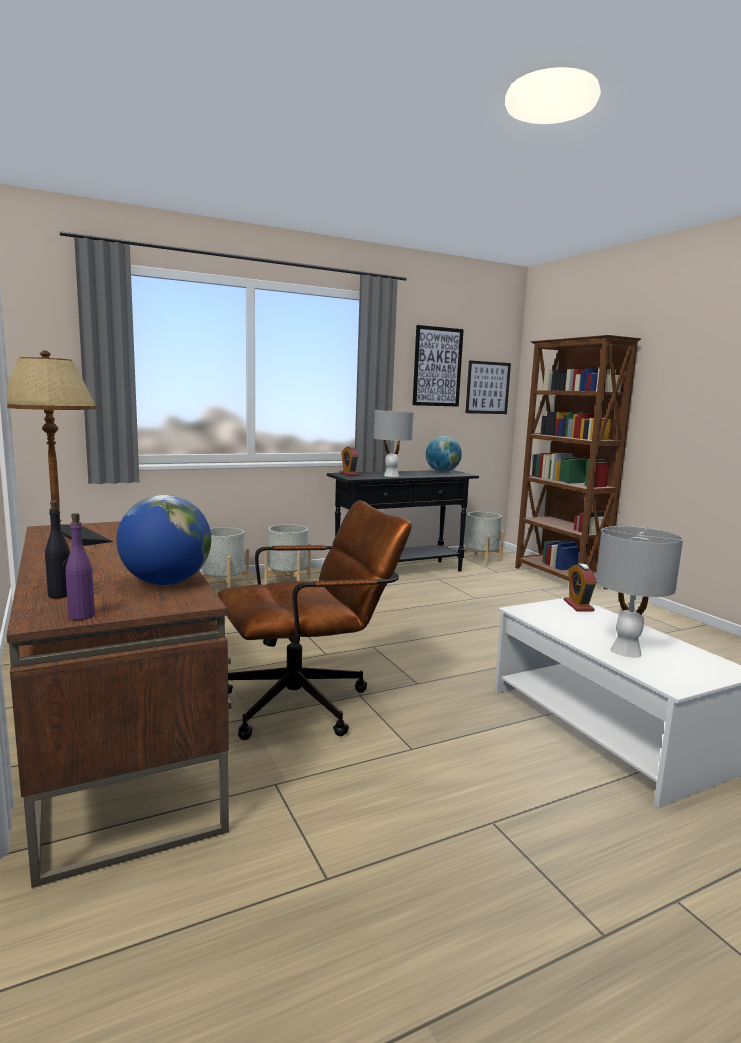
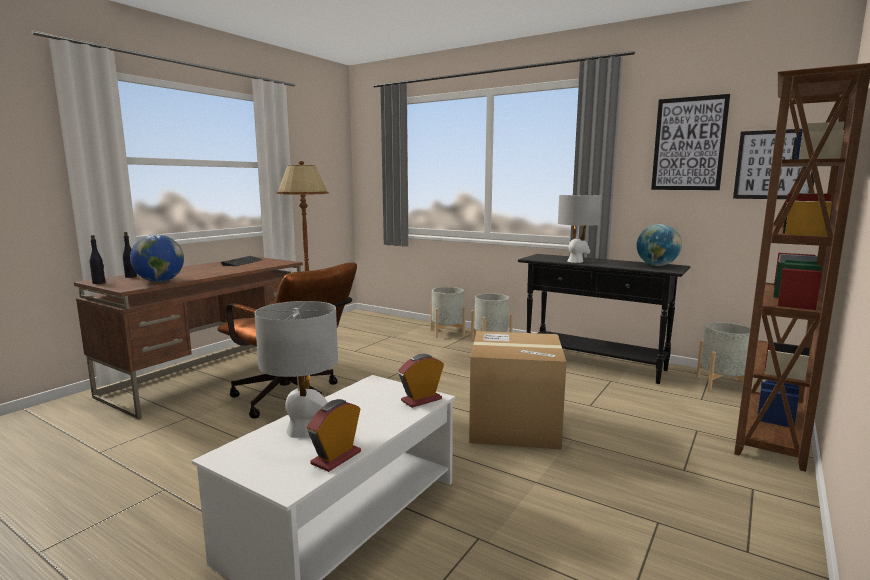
camera: 60 degrees right, 0 degrees up
purple bottle [65,513,95,620] -> black bottle [90,235,105,284]
alarm clock [340,447,359,476] -> alarm clock moved to [307,399,361,472]
none -> cardboard box [469,331,566,450]

